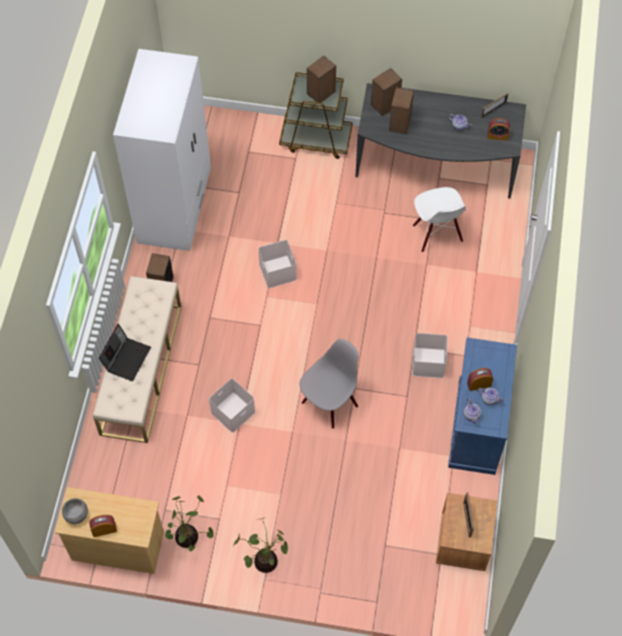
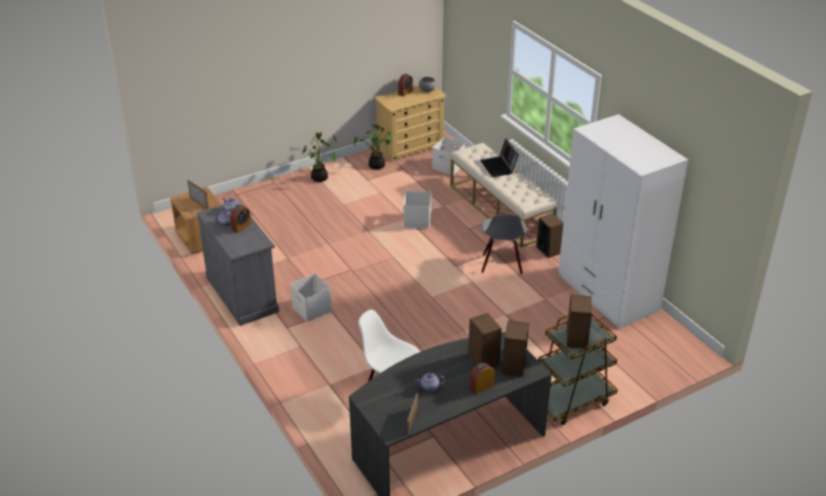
camera: 140 degrees right, 25 degrees down
white storage box [258,240,297,288] -> white storage box moved to [432,137,465,175]
grey chair [300,339,359,429] -> grey chair moved to [481,215,526,275]
blue cabinet [448,337,517,475] -> grey cabinet [197,200,279,326]
alarm clock [487,118,510,140] -> alarm clock moved to [469,362,495,395]

